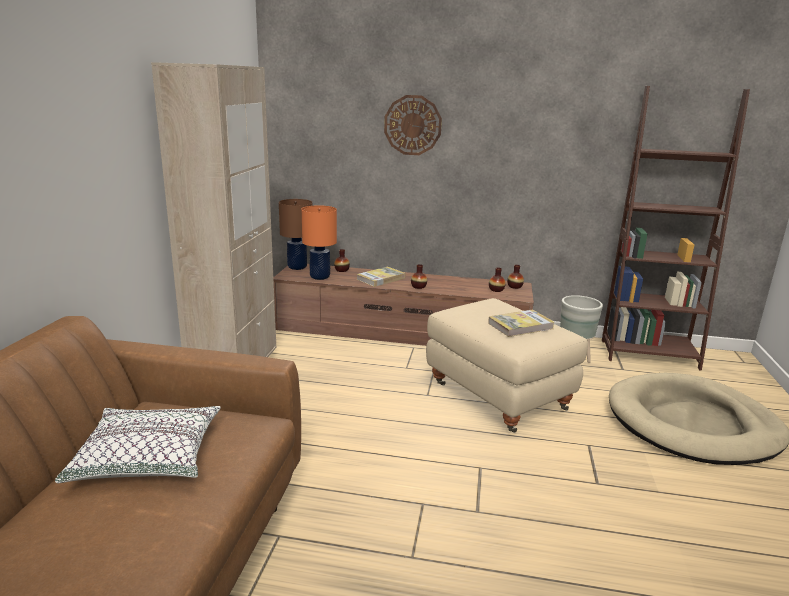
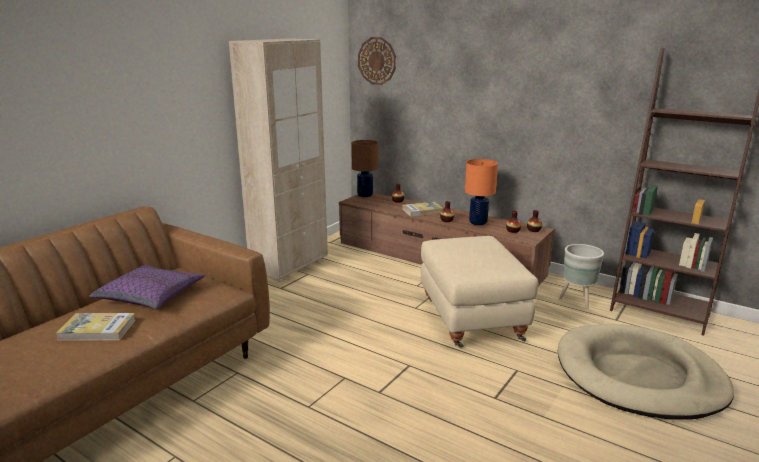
camera: 25 degrees right, 0 degrees up
white pillow [55,406,221,483] -> purple pillow [90,265,205,309]
orange table lamp [302,205,337,280] -> orange table lamp moved to [465,159,498,225]
wall clock [384,95,442,155] -> wall clock moved to [358,37,396,85]
book [488,310,554,337] -> book moved to [56,313,136,341]

